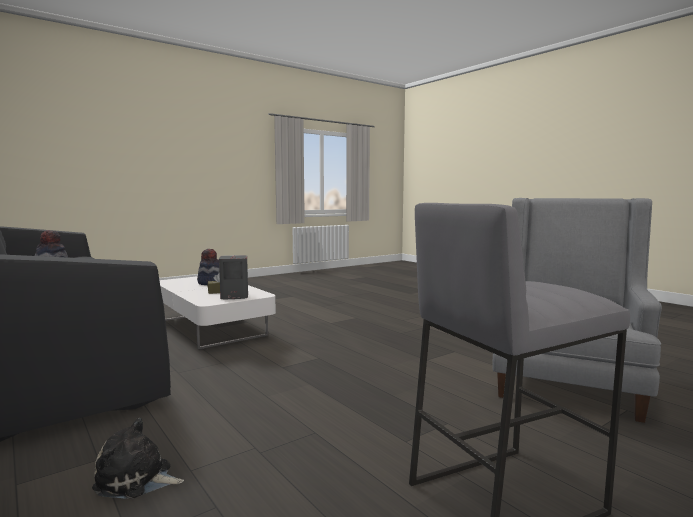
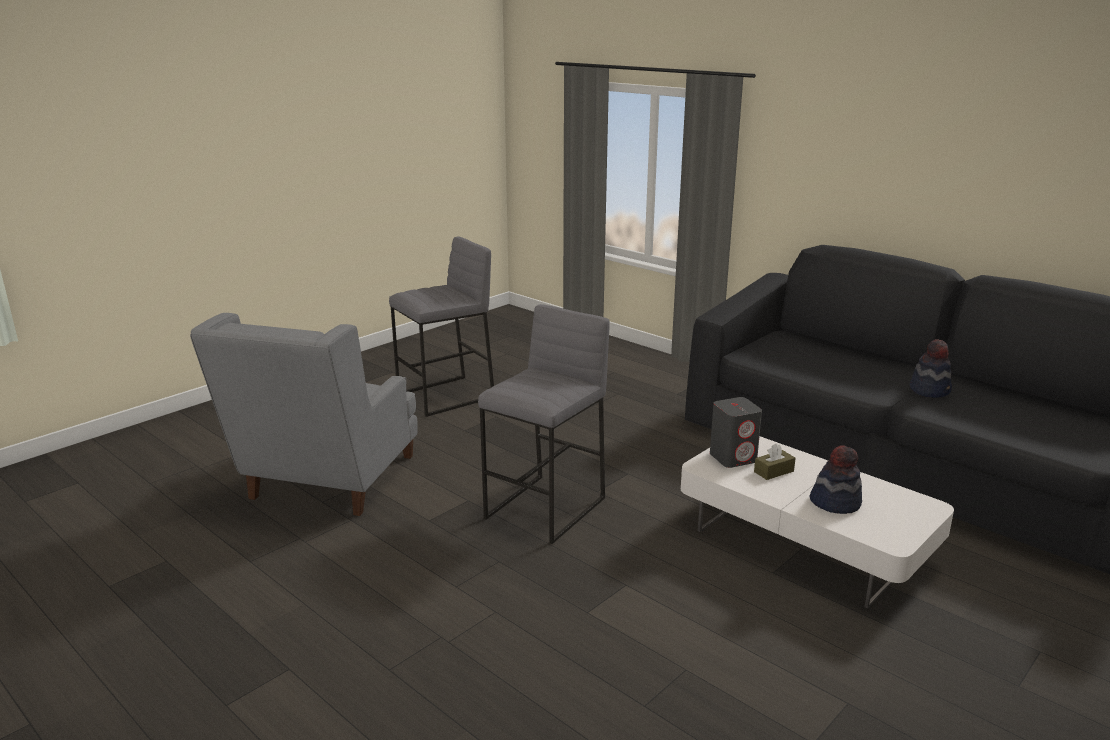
camera: 170 degrees right, 15 degrees up
plush toy [92,418,184,499] -> none
none -> grey stool [478,304,610,544]

